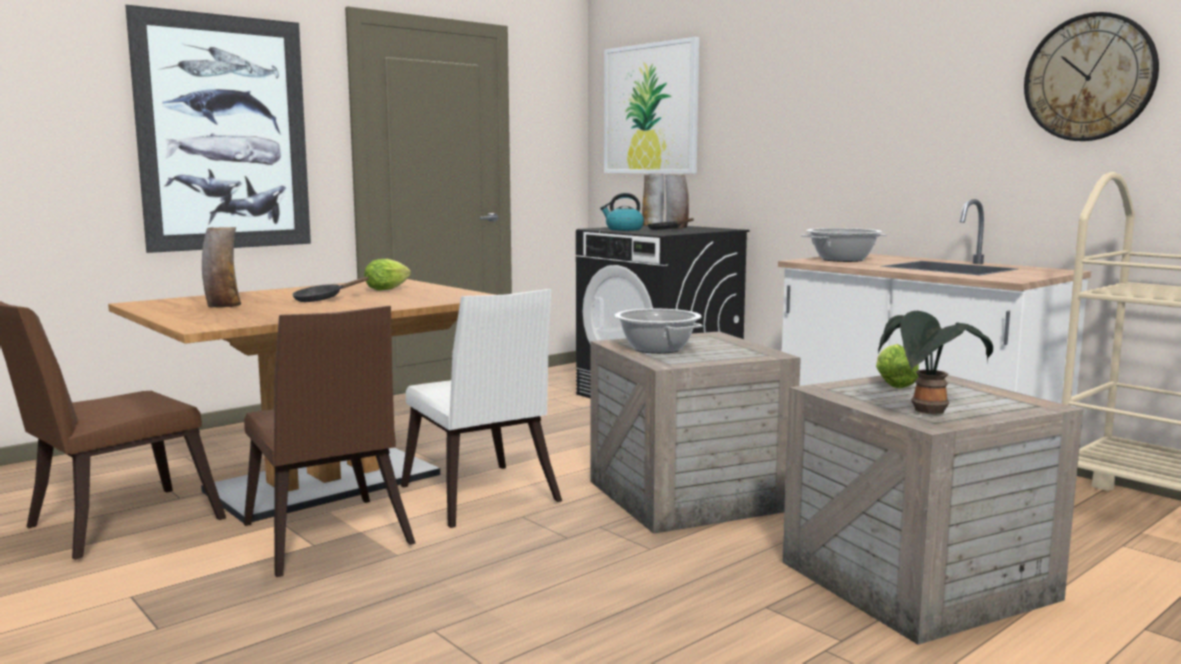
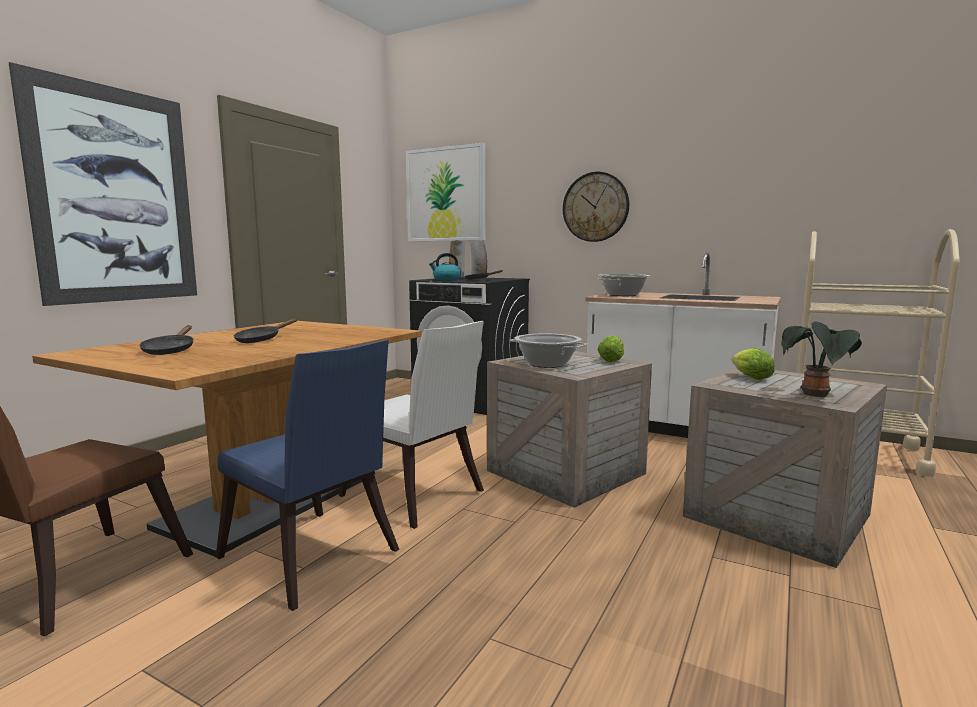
camera: 20 degrees left, 0 degrees up
vase [202,227,241,307] -> black frying pan [139,325,194,355]
brown chair [244,306,415,577] -> blue chair [216,340,399,611]
lettuce [364,259,411,291] -> lettuce moved to [598,335,624,362]
wall clock [1024,12,1159,141] -> wall clock moved to [563,172,629,242]

